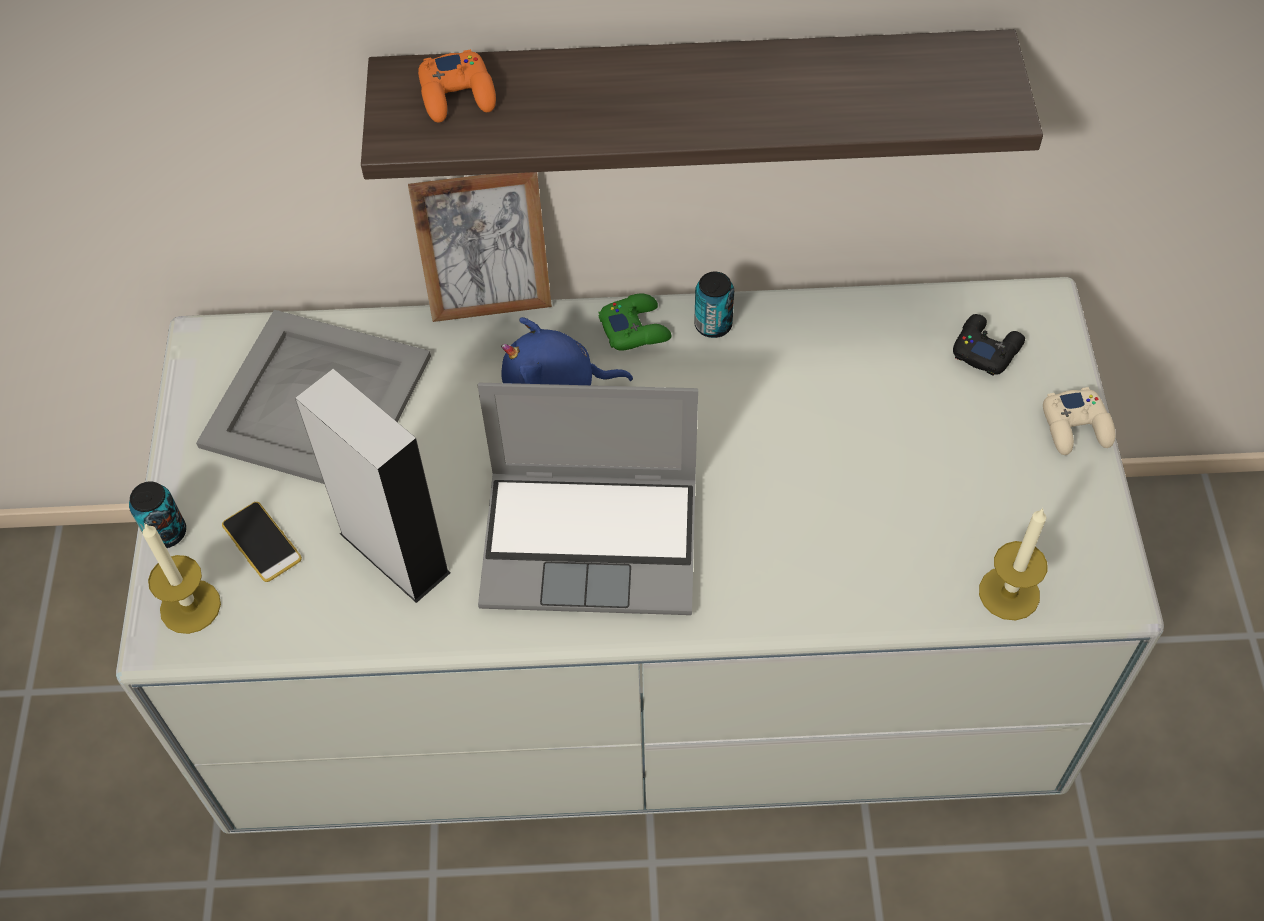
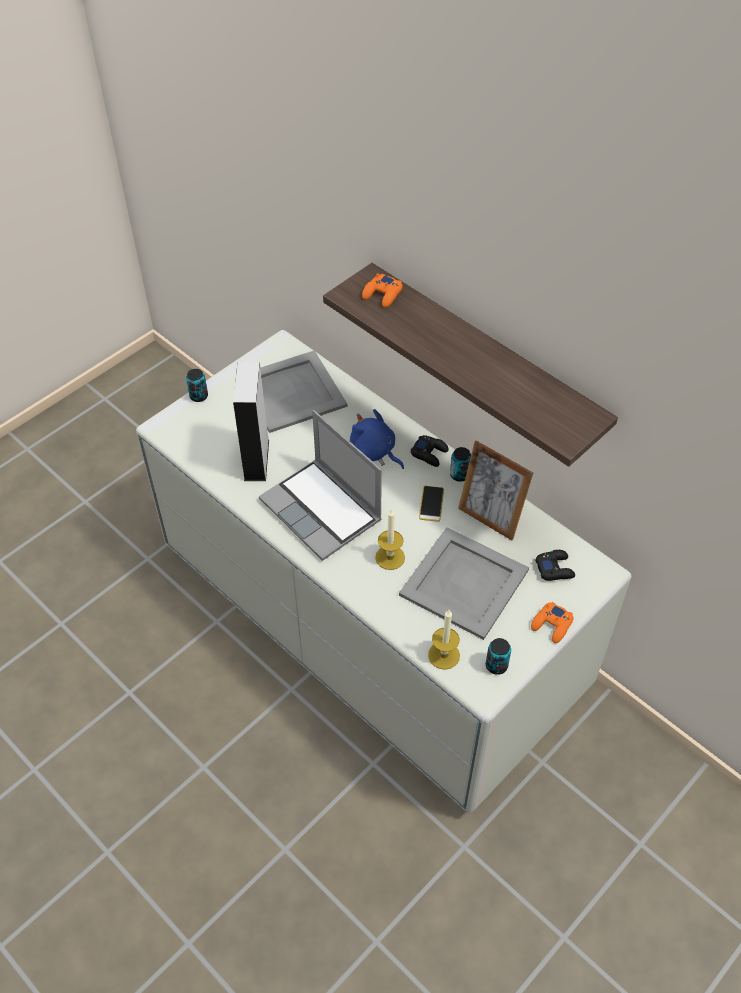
camera: 45 degrees right, 5 degrees down
candle [142,523,221,634] -> candle moved to [375,509,405,570]
phone [222,502,302,582] -> phone moved to [419,486,444,522]
picture frame [408,172,552,322] -> picture frame moved to [458,441,533,540]
green game controller [599,293,672,351] -> black game controller [410,435,449,467]
beige game controller [1043,387,1115,455] -> orange game controller [531,602,574,643]
none -> grey tray [399,527,529,640]
none -> can [486,638,511,675]

